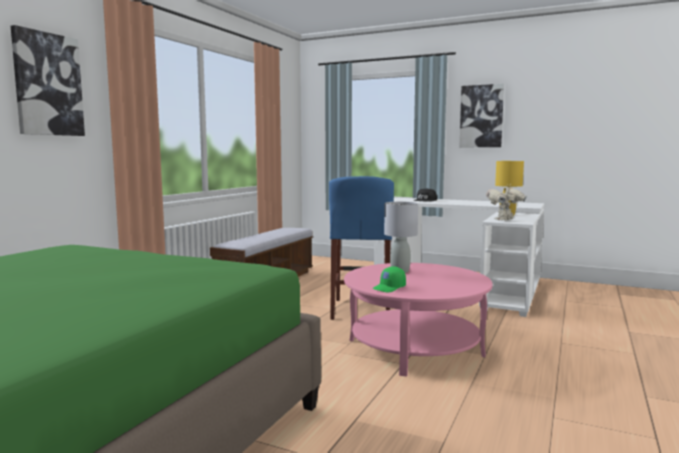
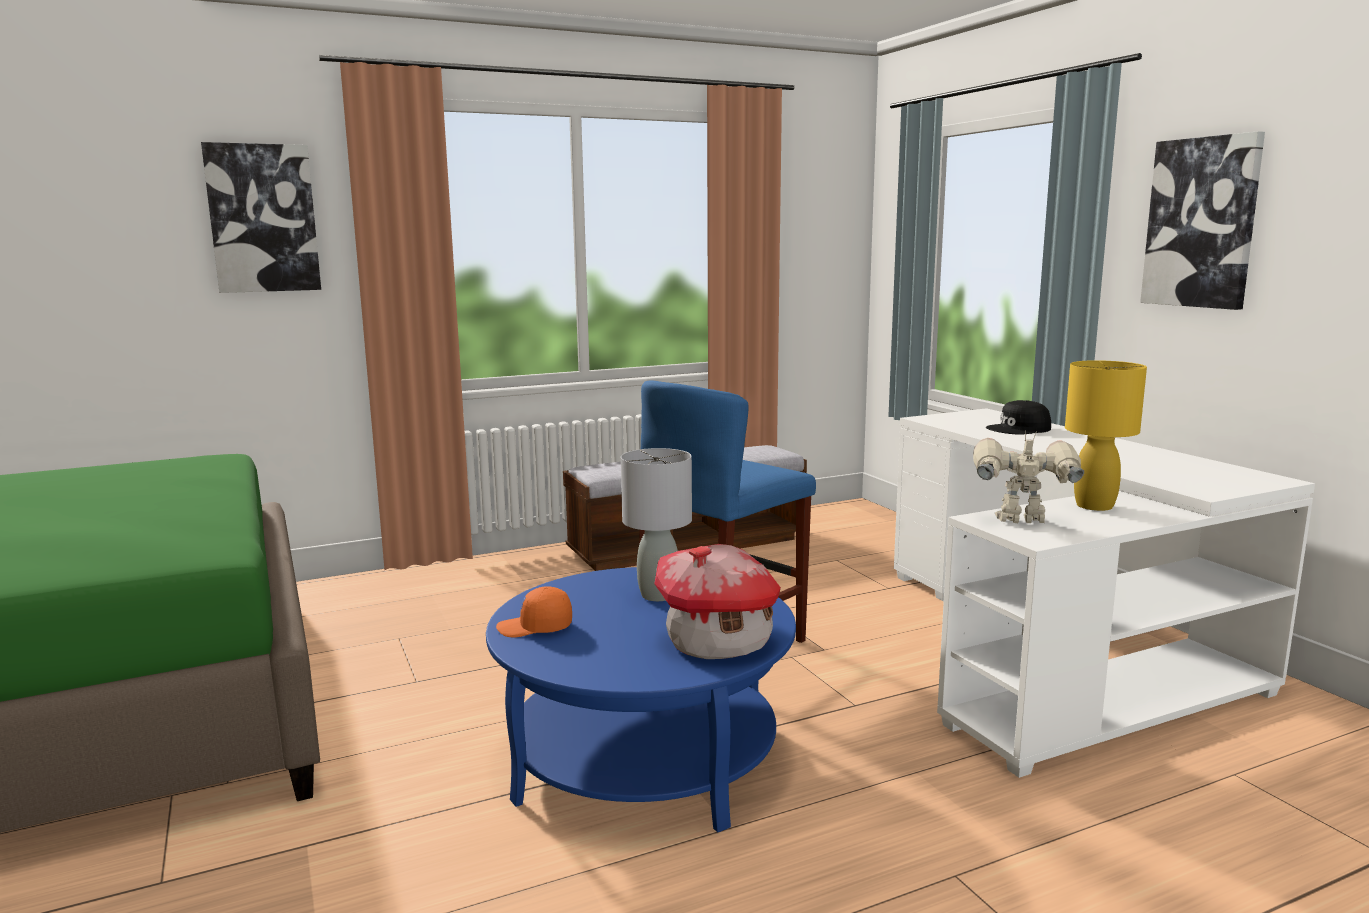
camera: 40 degrees right, 5 degrees up
pink coffee table [344,263,493,377] -> blue coffee table [486,567,796,832]
green cap [372,266,406,293] -> orange cap [496,586,572,637]
none -> toy house [654,544,781,659]

